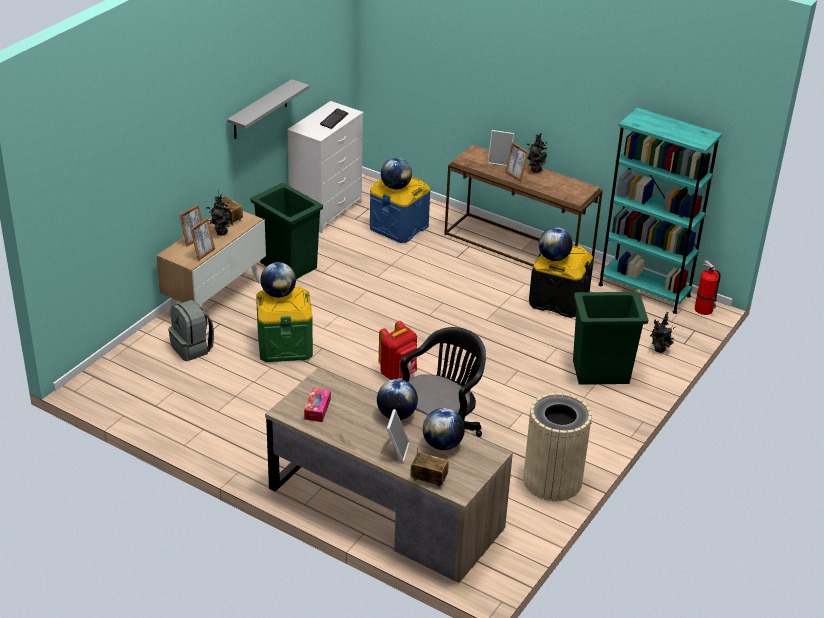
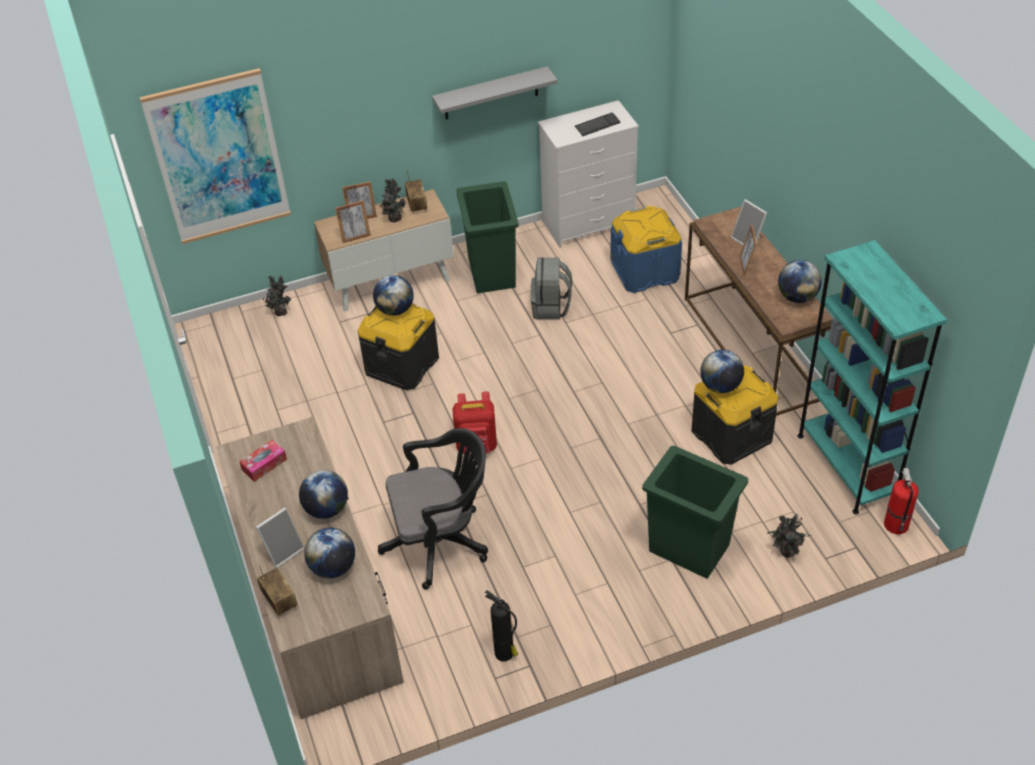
camera: 40 degrees right, 10 degrees up
grey backpack [168,300,214,361] -> grey backpack moved to [530,257,573,319]
green storage box [256,286,313,362] -> black storage box [358,304,439,390]
globe [381,158,412,189] -> globe moved to [778,260,822,303]
beige trash can [523,393,592,501] -> fire extinguisher [485,590,518,661]
potted plant [527,133,547,173] -> potted plant moved to [263,275,291,316]
none -> picture [140,68,291,244]

